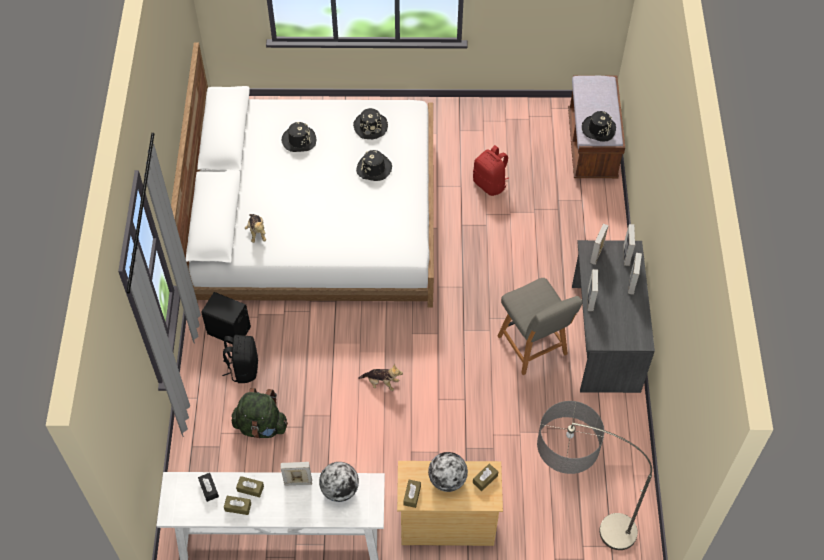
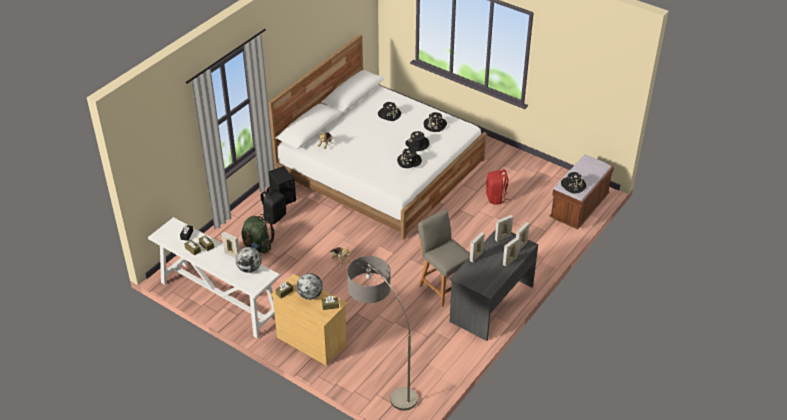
camera: 35 degrees right, 15 degrees down
grey chair [498,278,583,375] -> grey chair turned 135 degrees clockwise [418,209,470,307]
none -> black hat [397,148,422,168]

